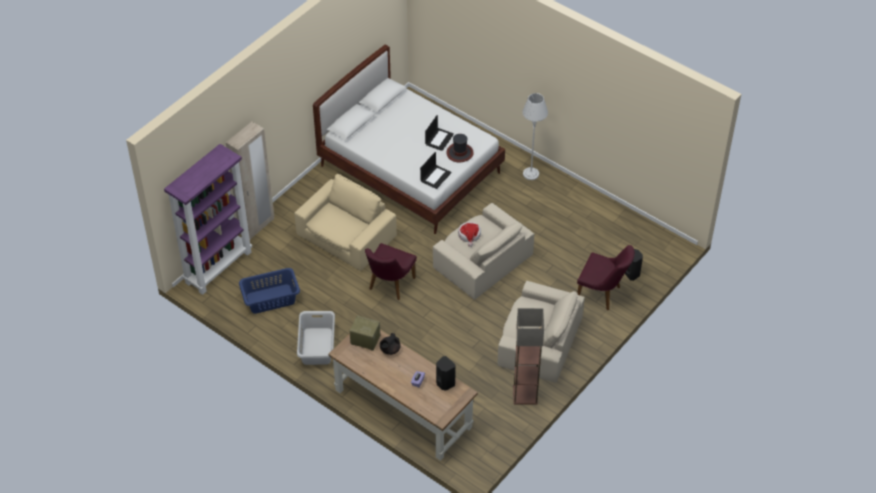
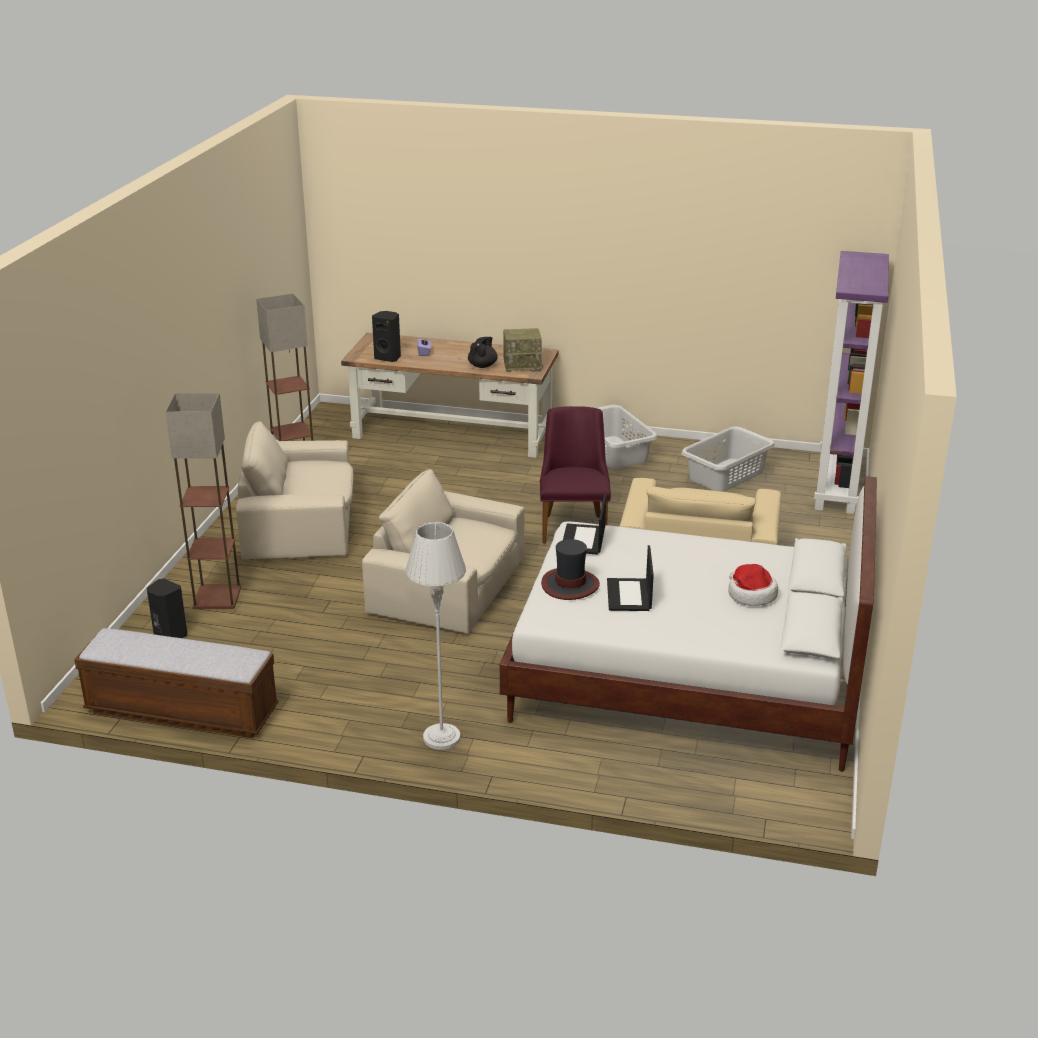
camera: 155 degrees right, 20 degrees down
beige wardrobe [226,122,274,239] -> none
blue laundry basket [239,268,300,314] -> grey laundry basket [681,427,775,492]
hat [458,222,481,247] -> hat moved to [728,564,778,606]
purple chair [577,245,635,310] -> floor lamp [165,393,241,609]
none -> bench [74,628,278,738]

